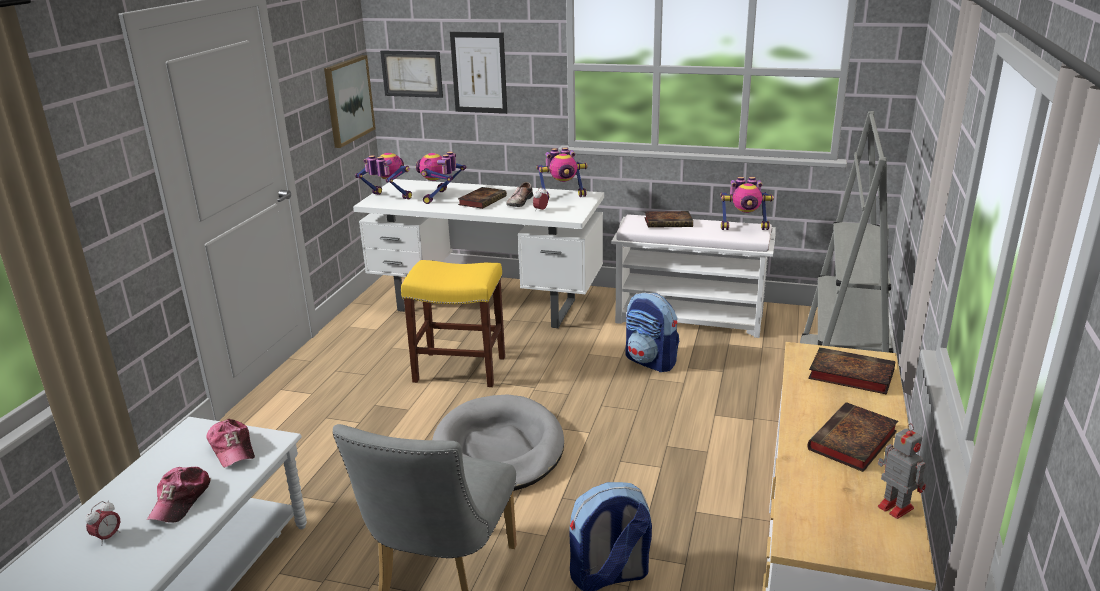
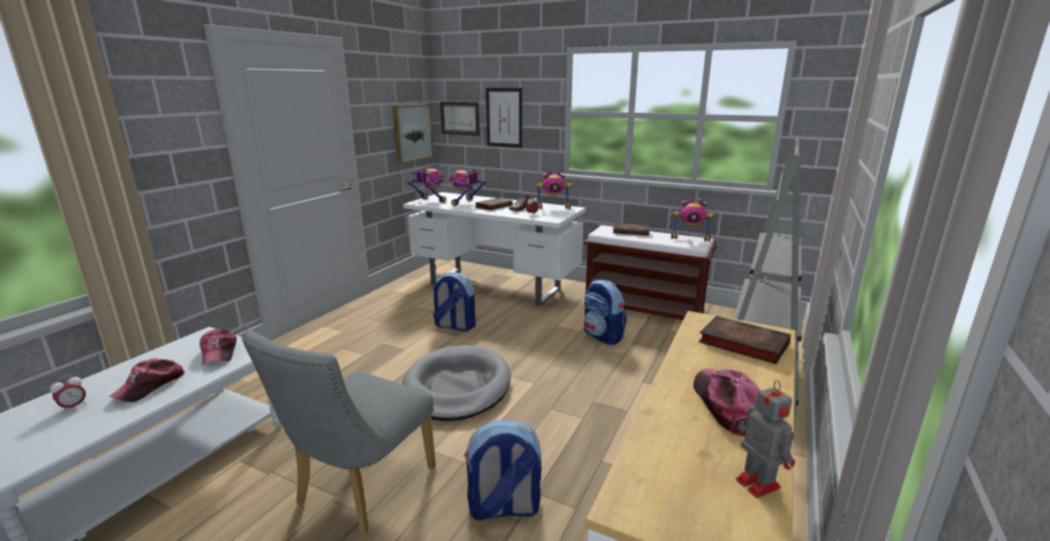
camera: 10 degrees right, 5 degrees down
yellow stool [401,260,505,387] -> backpack [433,272,476,331]
white bench [611,214,776,338] -> brown bench [584,225,717,320]
book [808,402,898,472] -> cap [693,368,761,436]

